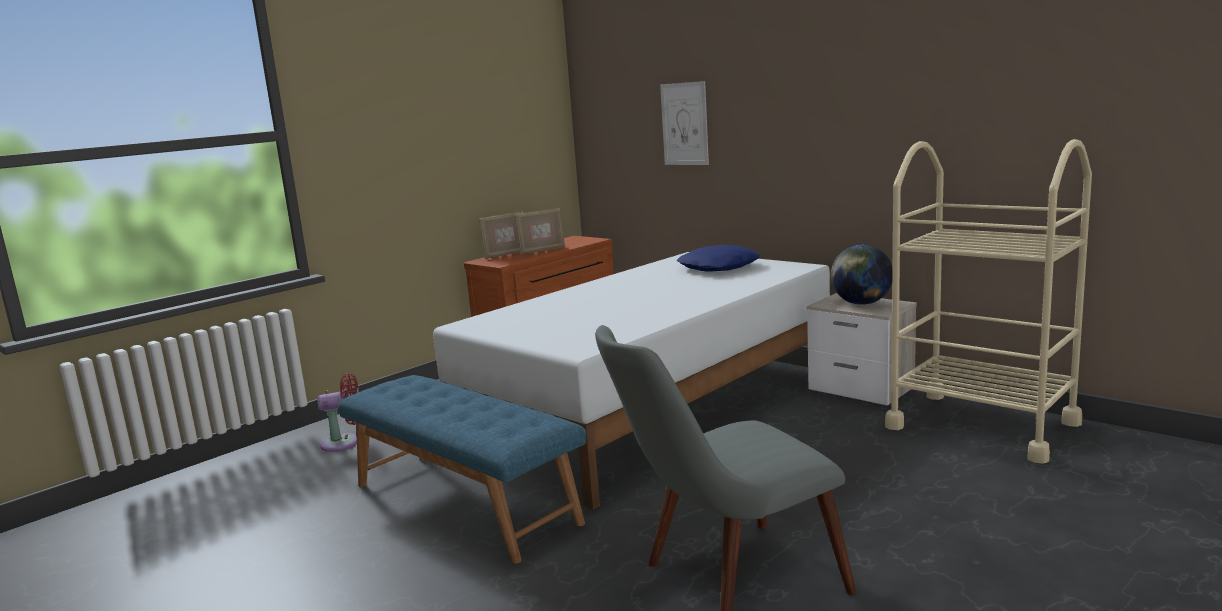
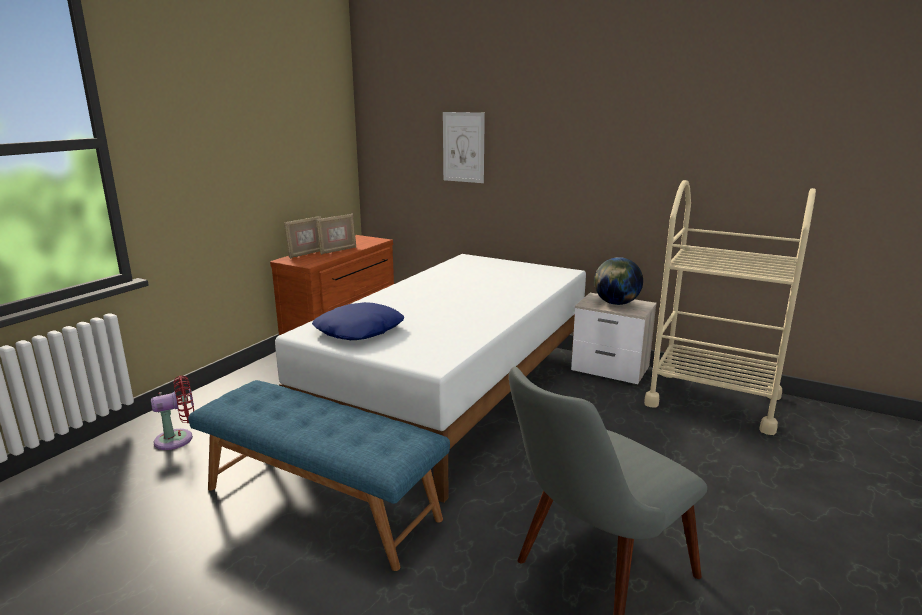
camera: 15 degrees left, 5 degrees up
blue pillow [677,245,760,271] -> blue pillow moved to [312,302,404,340]

